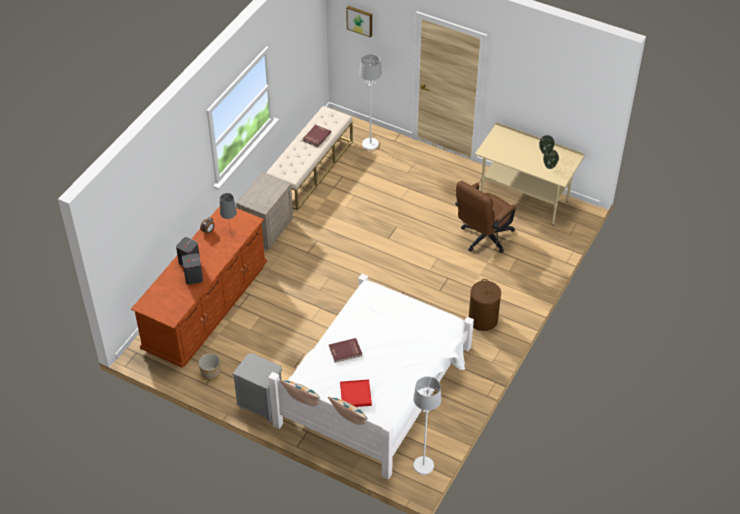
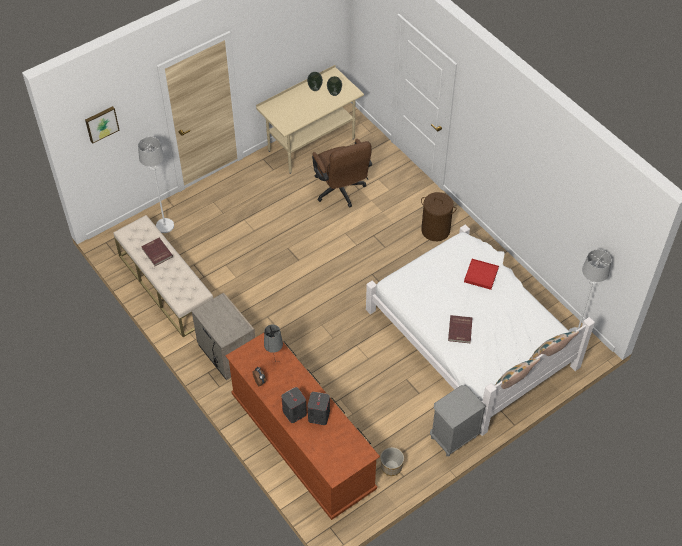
camera: 65 degrees left, 5 degrees up
red tray [340,379,372,407] -> red tray moved to [464,259,499,290]

